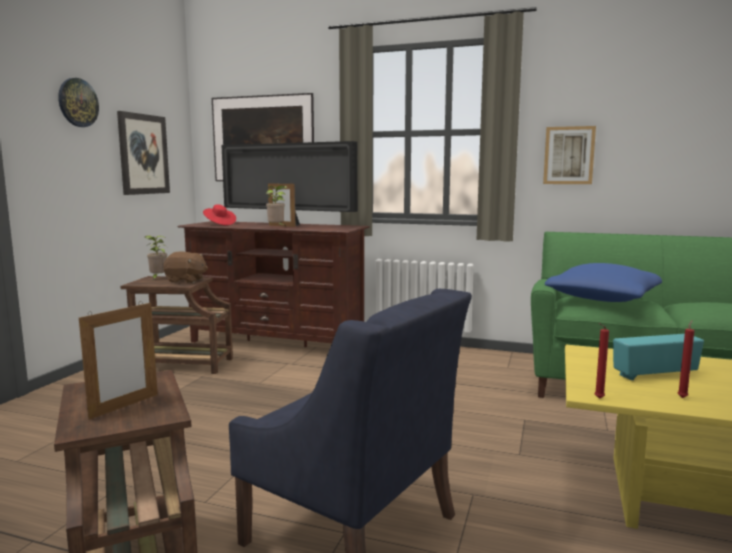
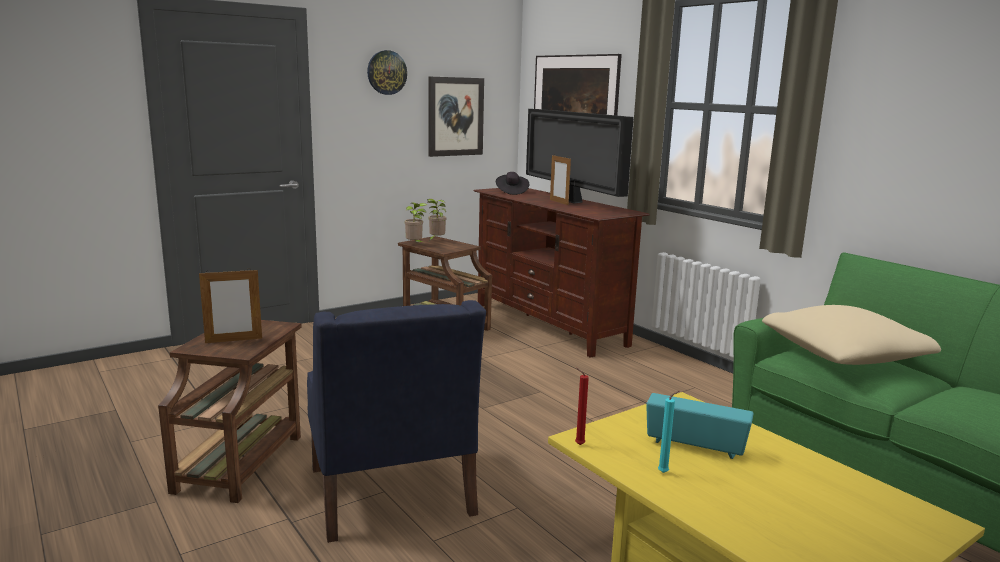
camera: 35 degrees right, 5 degrees up
brown plush toy [163,251,208,283] -> none
red hat [203,204,236,225] -> black hat [496,172,529,195]
potted plant [266,185,287,225] -> potted plant moved to [405,202,427,245]
picture [543,126,596,184] -> none
blue pillow [545,263,662,302] -> beige pillow [762,305,941,365]
red candle [677,321,694,398] -> turquoise candle [658,391,679,473]

